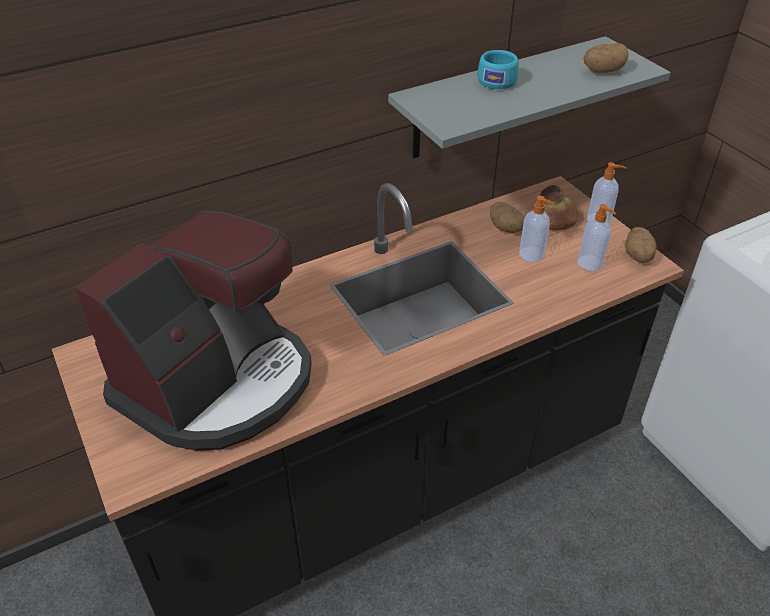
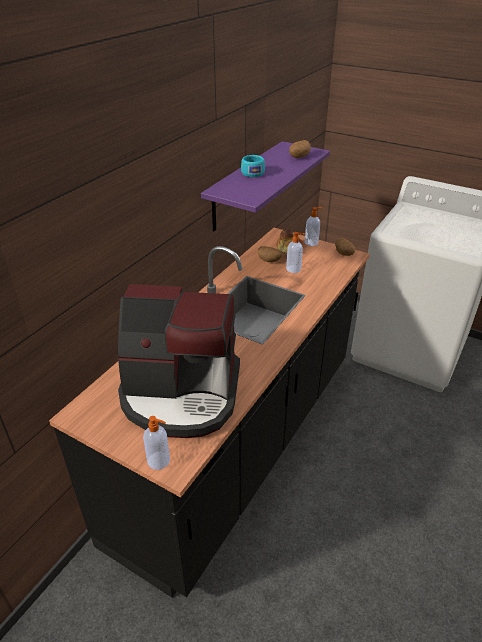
camera: 30 degrees left, 5 degrees down
coffee machine [74,210,312,451] -> coffee machine turned 90 degrees clockwise [118,284,240,438]
grey shelf [388,36,671,158] -> purple shelf [201,141,330,231]
soap dispenser [578,204,617,271] -> soap dispenser moved to [143,416,170,470]

